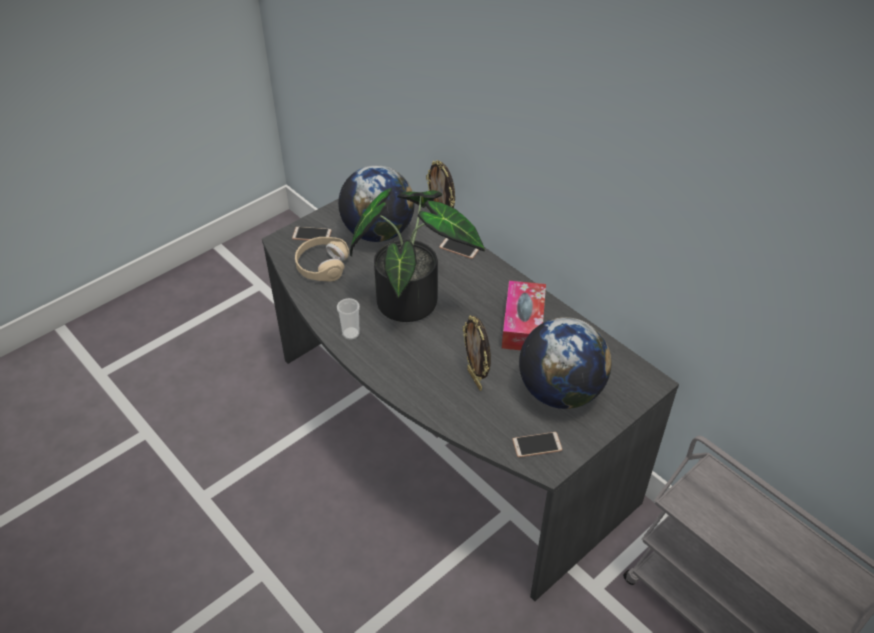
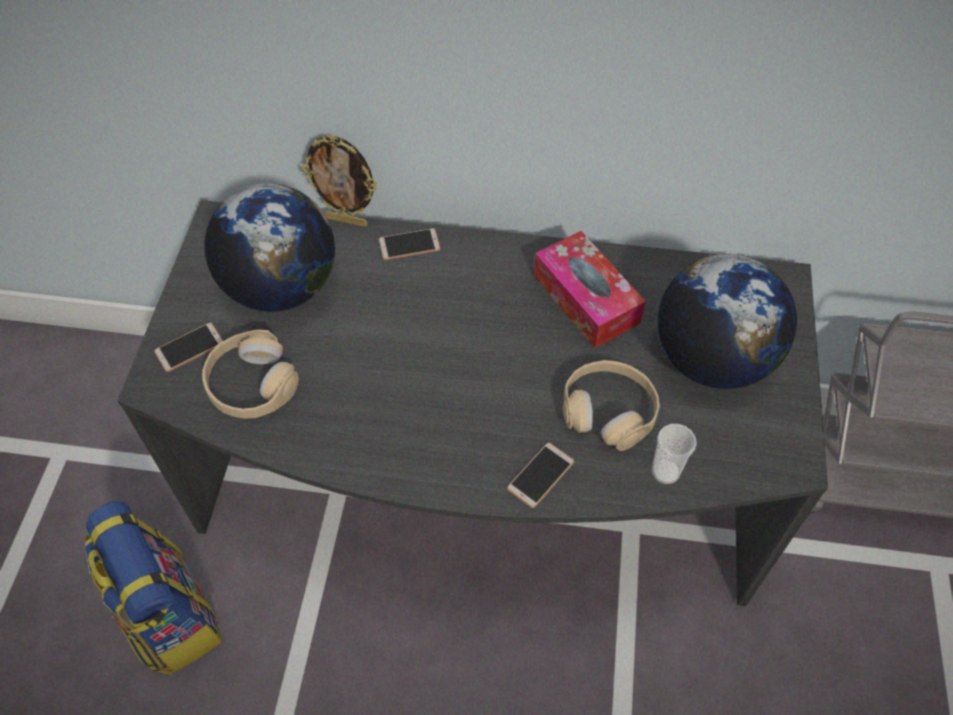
camera: 40 degrees left, 10 degrees up
cup [337,298,360,340] -> cup moved to [652,424,697,484]
potted plant [350,188,485,322] -> none
picture frame [463,315,491,391] -> beige headphones [563,360,660,451]
phone [512,432,562,457] -> phone moved to [507,442,574,508]
none -> backpack [85,501,222,675]

